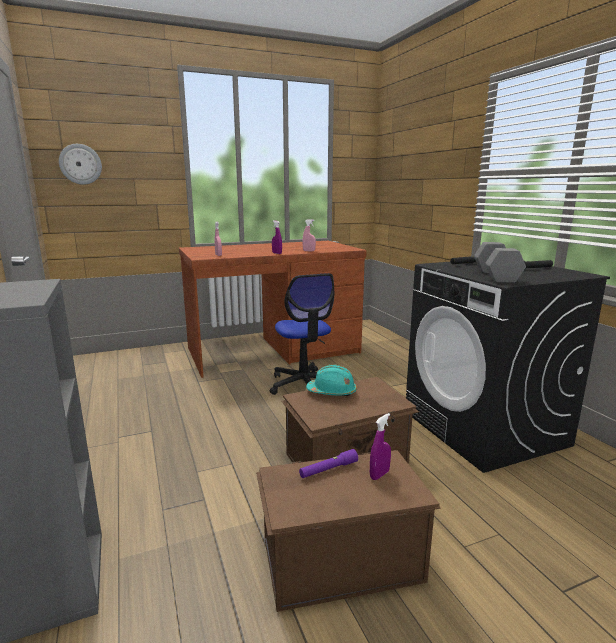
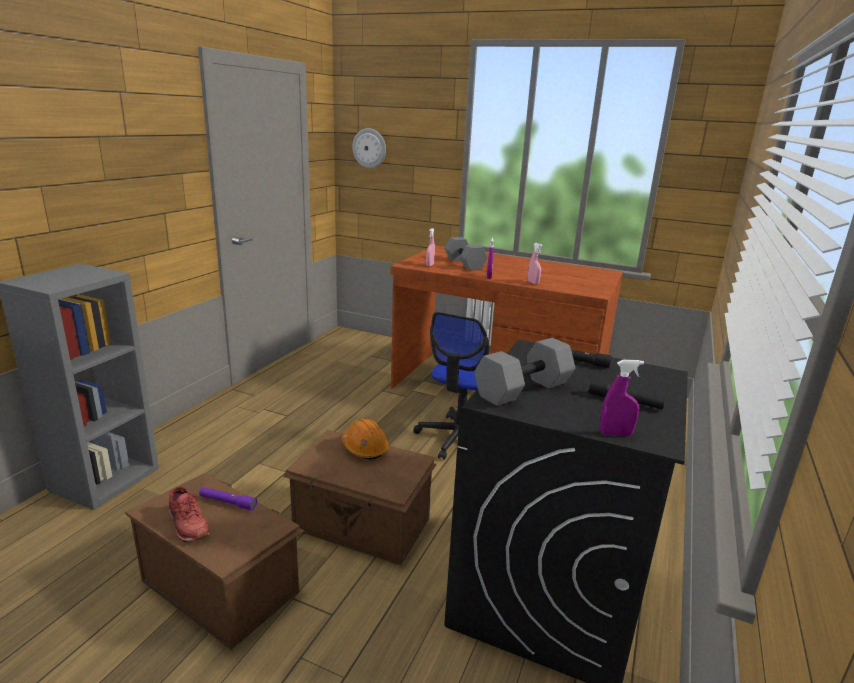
camera: 45 degrees right, 5 degrees up
turquoise hard hat [306,364,357,396] -> orange hard hat [341,418,389,460]
purple spray bottle [370,413,391,480] -> purple spray bottle moved to [600,360,644,436]
none -> red shoe [169,487,210,543]
none -> grey dumbbell [445,237,487,270]

